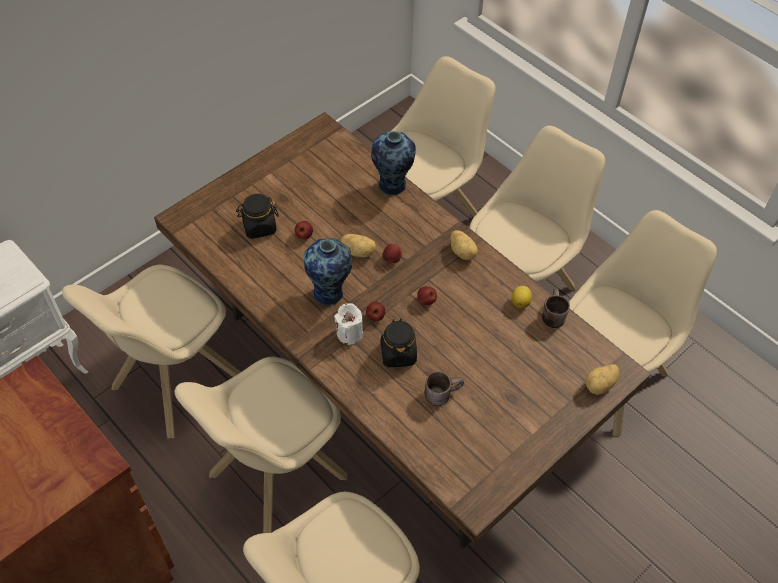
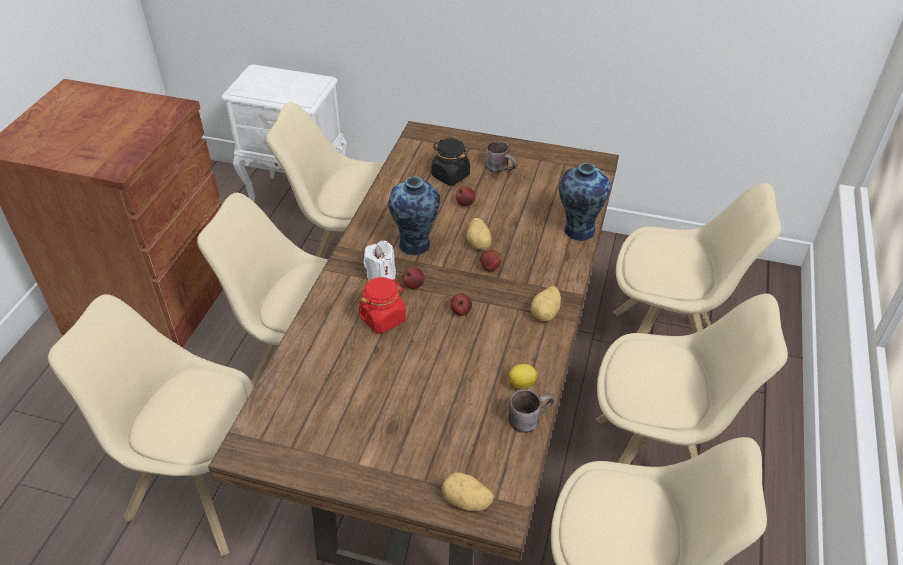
camera: 60 degrees right, 10 degrees down
black jar [381,319,417,367] -> red jar [359,277,406,333]
brown mug [425,371,464,406] -> brown mug moved to [486,141,517,172]

